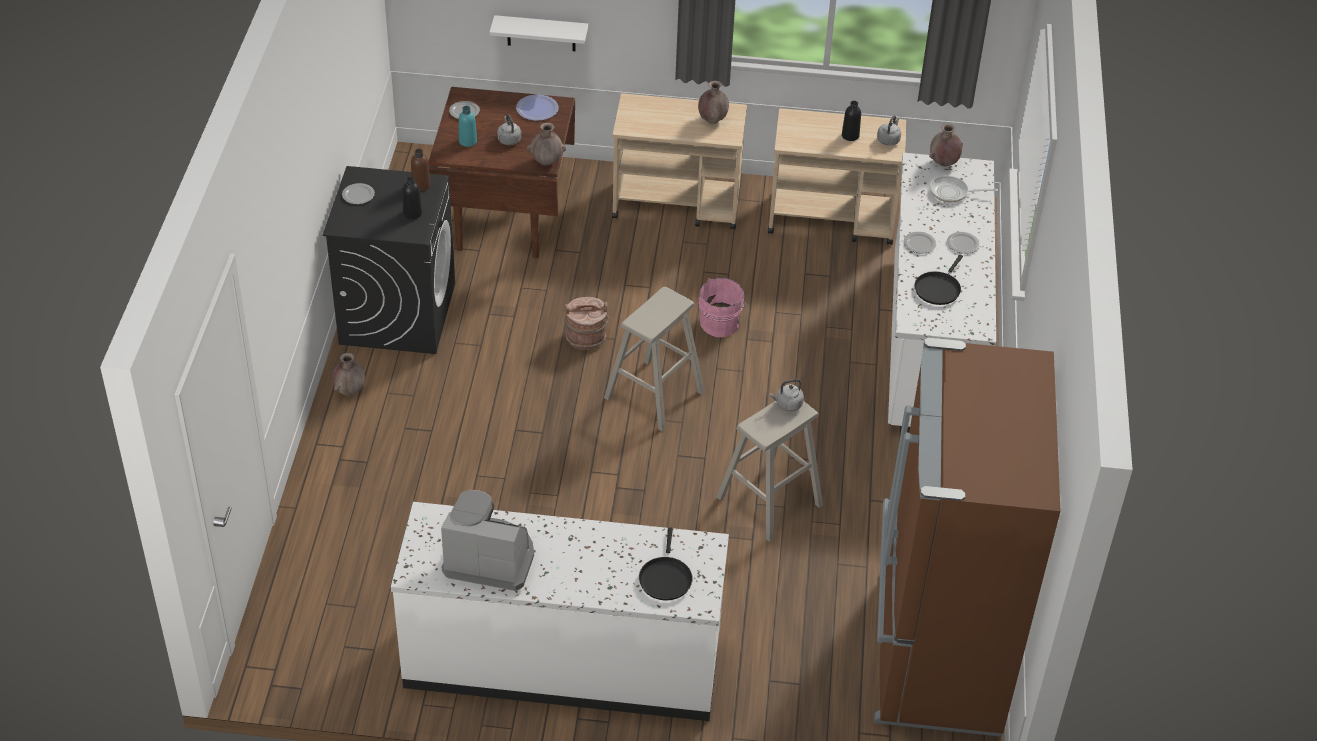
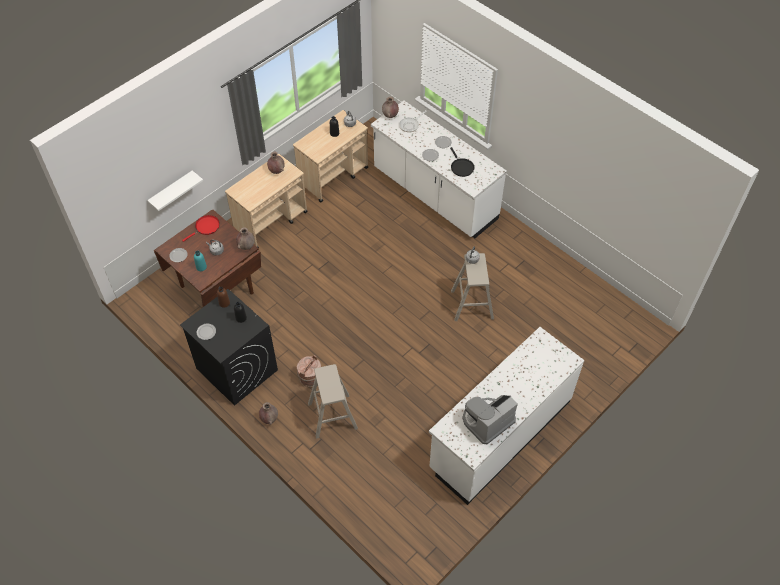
camera: 50 degrees left, 10 degrees up
plate [516,94,559,121] -> red frying pan [182,215,220,242]
brown bucket [564,297,609,350] -> brown bucket moved to [297,355,321,387]
beige stool [604,287,705,432] -> beige stool moved to [308,364,358,439]
black frying pan [639,527,693,600] -> none
pink bucket [698,278,748,337] -> none
brown fridge [874,338,1060,737] -> none

